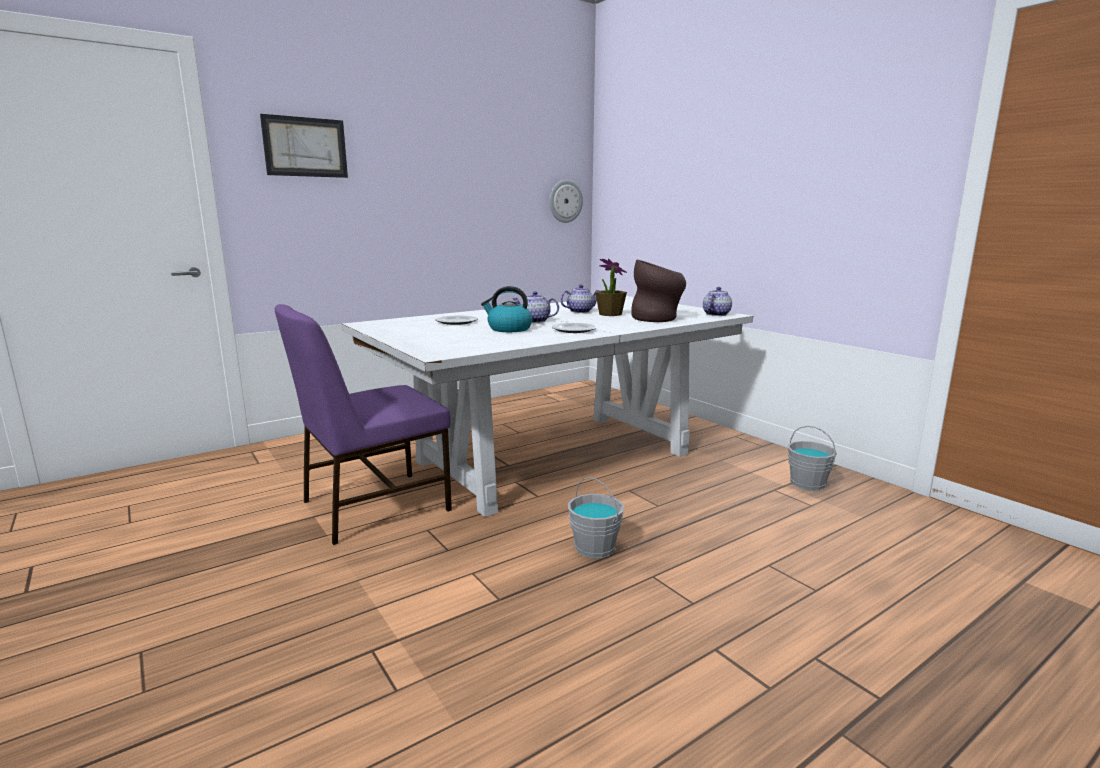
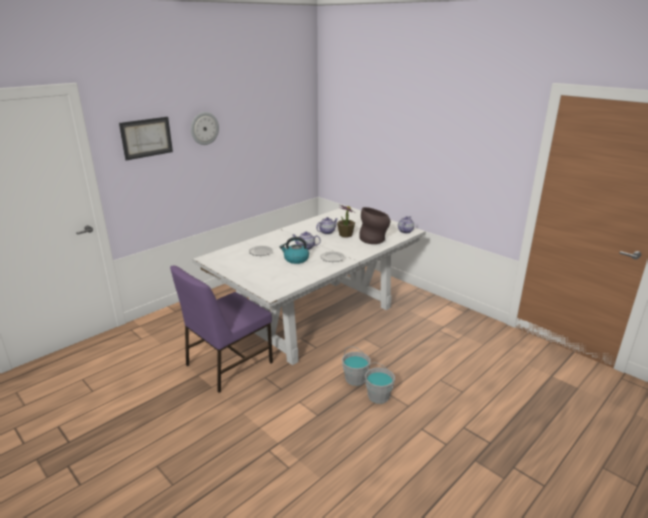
camera: 10 degrees left, 10 degrees up
wall clock [549,180,583,223] -> wall clock moved to [191,112,219,145]
grey bucket [788,426,837,491] -> grey bucket moved to [365,363,395,404]

